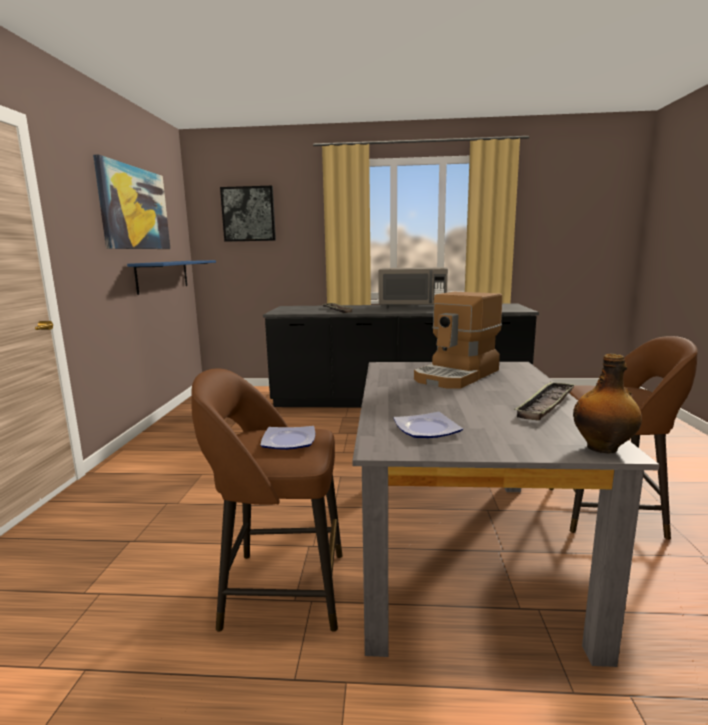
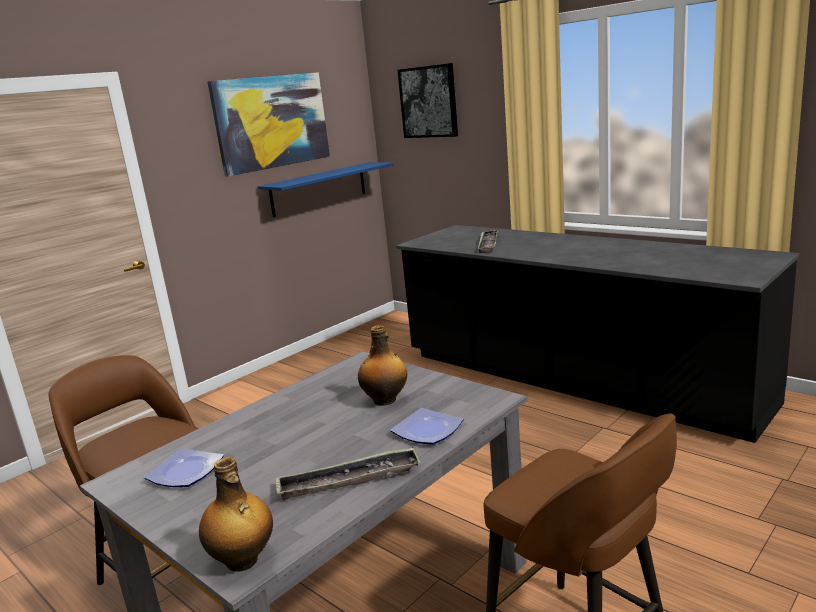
camera: 40 degrees right, 5 degrees up
plate [261,426,315,450] -> plate moved to [390,408,464,445]
grey microwave [378,267,448,308] -> none
coffee machine [414,292,502,389] -> bottle [358,325,407,406]

